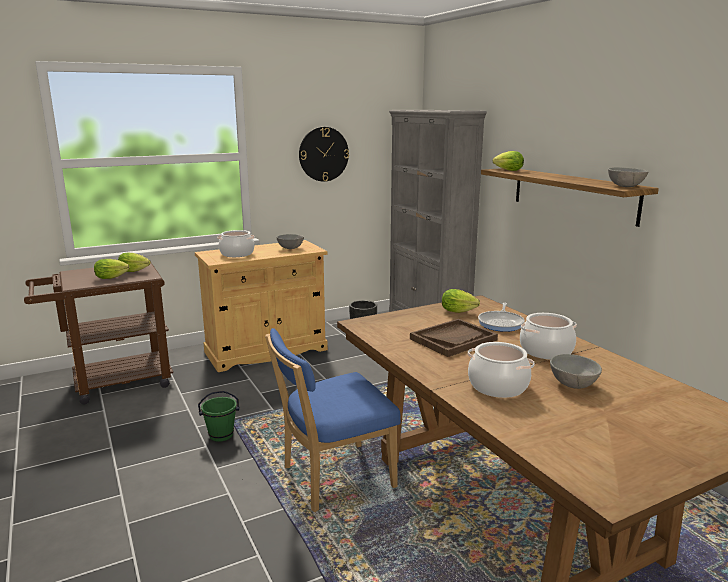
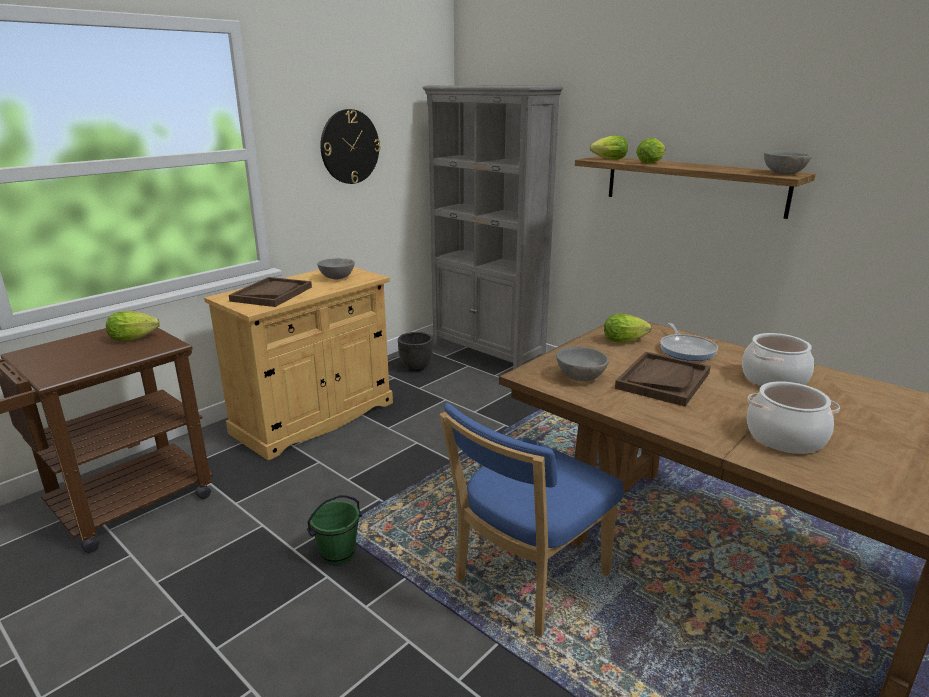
camera: 20 degrees left, 5 degrees up
lettuce [94,259,129,279] -> lettuce moved to [636,138,665,164]
cooking pot [217,230,255,257] -> brown tray [229,277,312,307]
grey bowl [550,354,602,389] -> grey bowl moved to [556,347,609,381]

